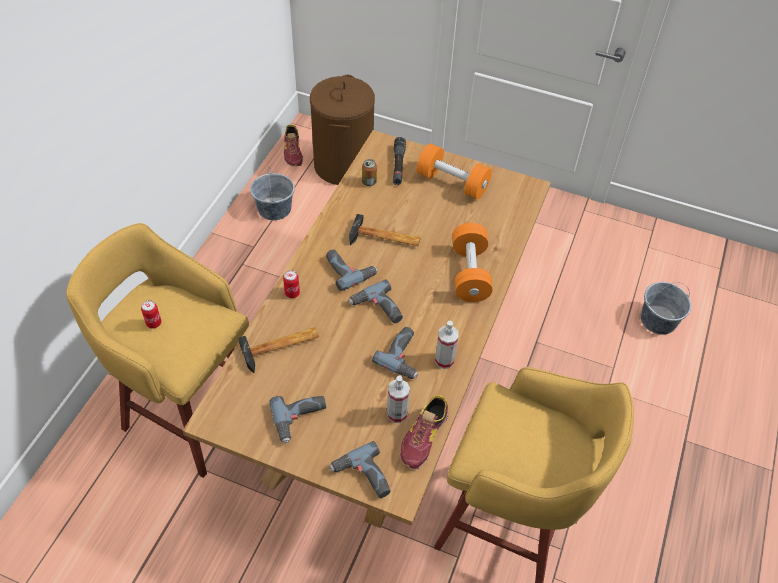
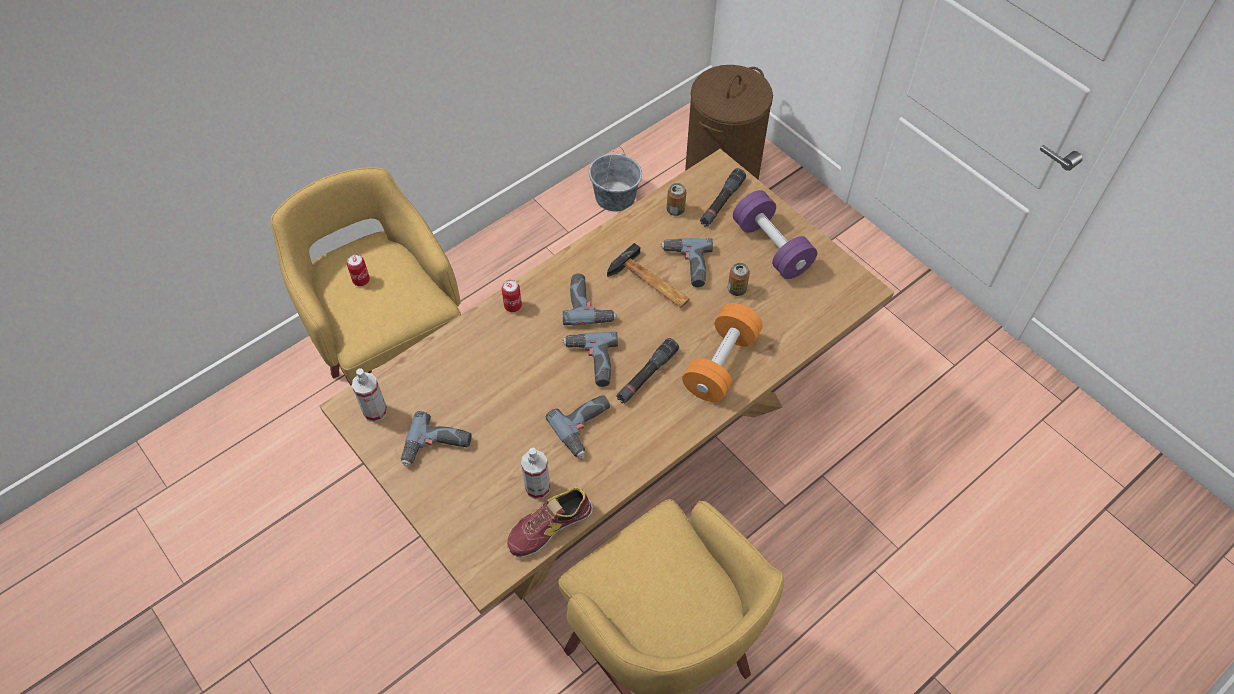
camera: 30 degrees right, 5 degrees up
hammer [238,327,319,373] -> none
shoe [284,125,303,166] -> none
power drill [330,441,391,498] -> power drill moved to [661,238,713,287]
orange dumbbell [417,143,492,199] -> purple dumbbell [733,190,817,279]
spray bottle [435,321,459,369] -> spray bottle moved to [352,368,387,422]
grey bucket [641,282,691,335] -> none
none -> black flashlight [616,338,679,404]
none -> can [728,263,750,296]

